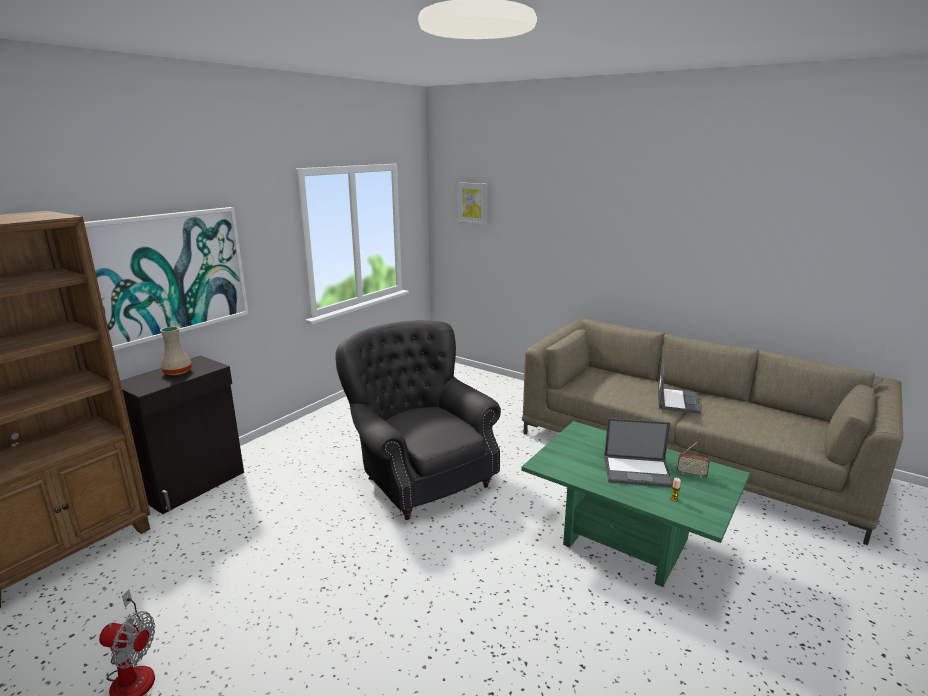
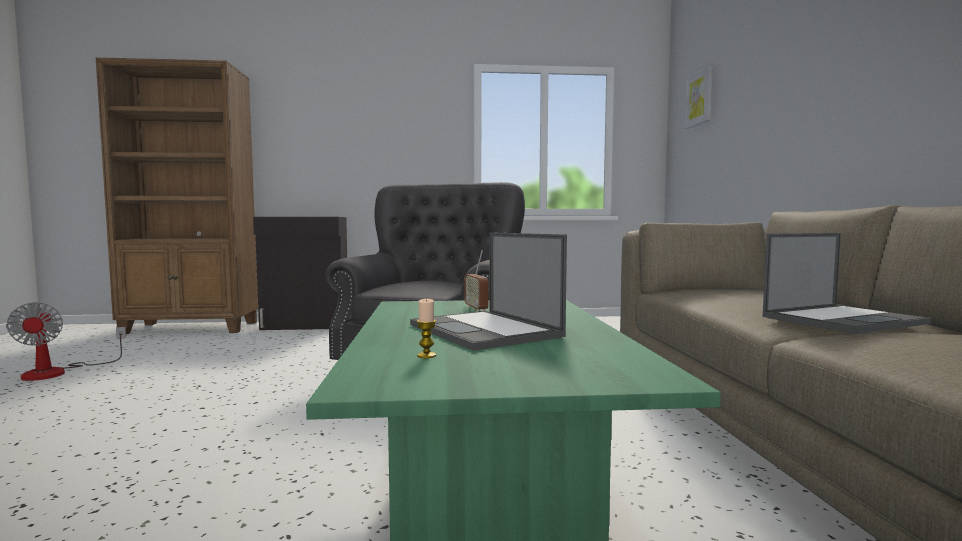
camera: 50 degrees right, 15 degrees down
picture [84,207,249,351] -> none
beige vase [160,327,192,375] -> none
radio [677,442,710,478] -> radio moved to [464,250,489,312]

